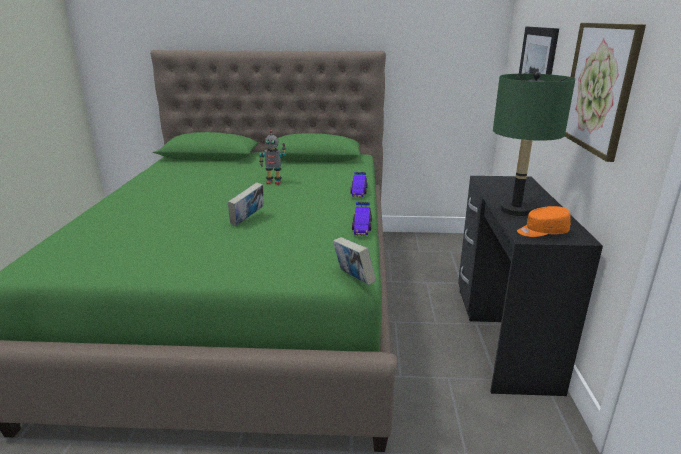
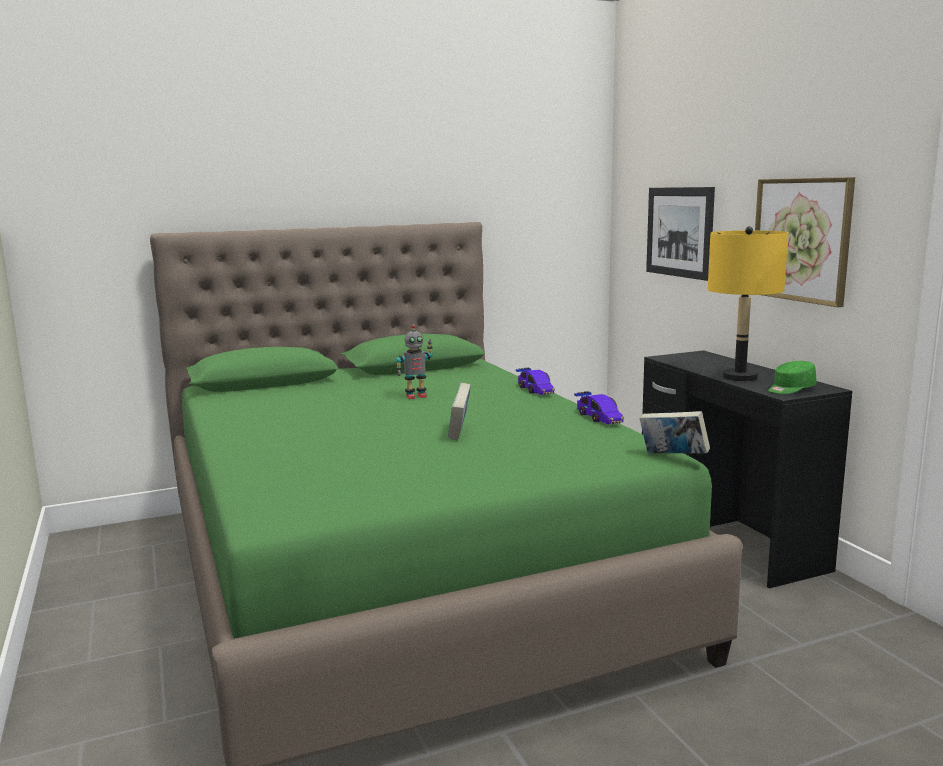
camera: 25 degrees left, 10 degrees down
green table lamp [493,71,575,216] -> yellow table lamp [708,226,789,381]
orange cap [517,206,571,237] -> green cap [768,361,816,394]

